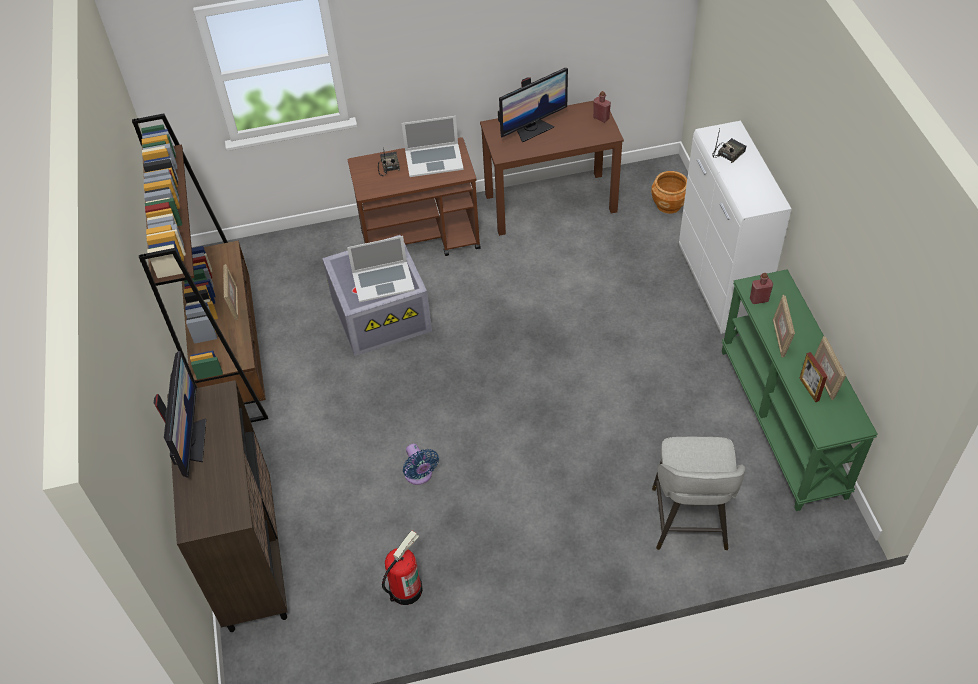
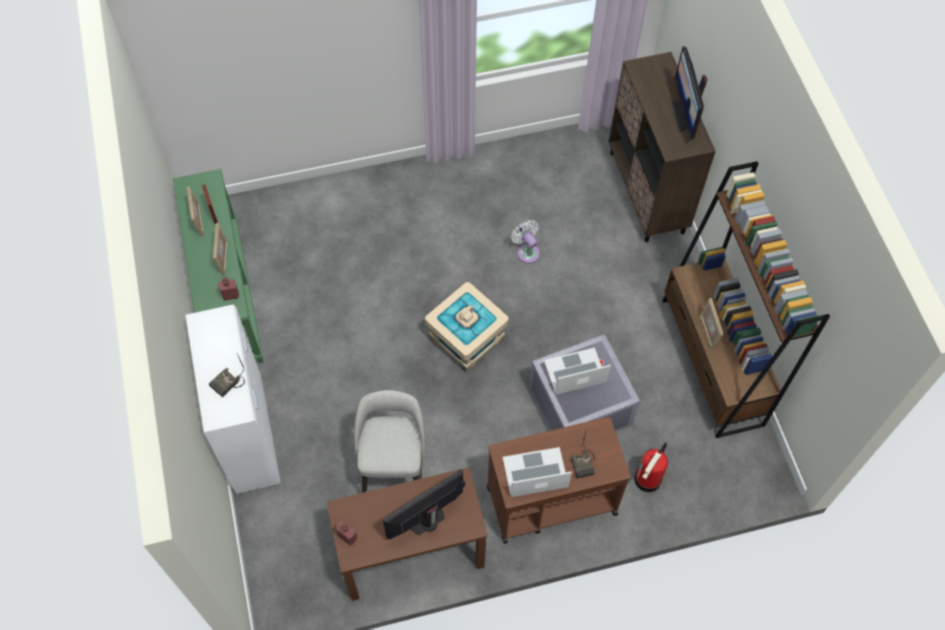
camera: 175 degrees right, 10 degrees up
fire extinguisher [382,530,423,605] -> fire extinguisher moved to [634,443,668,492]
blue fan [403,444,439,485] -> white fan [511,220,540,264]
brown planter [651,171,687,214] -> none
grey stool [652,437,745,550] -> grey stool moved to [355,390,425,493]
none -> beige storage box [425,282,508,373]

